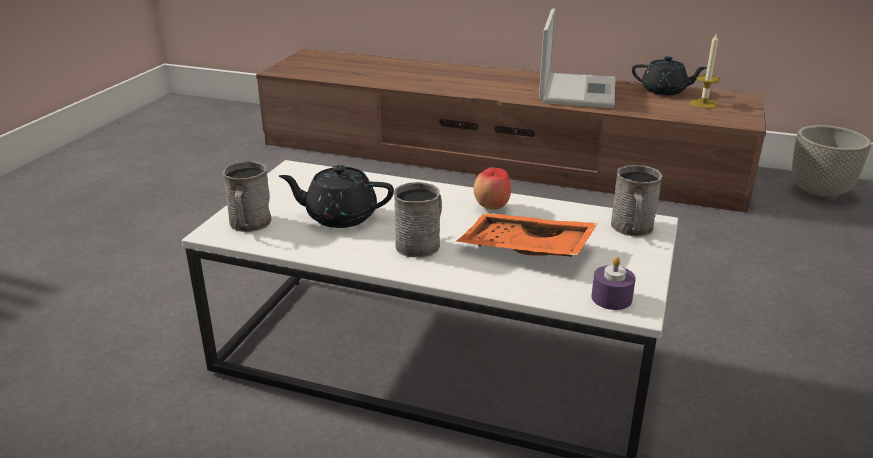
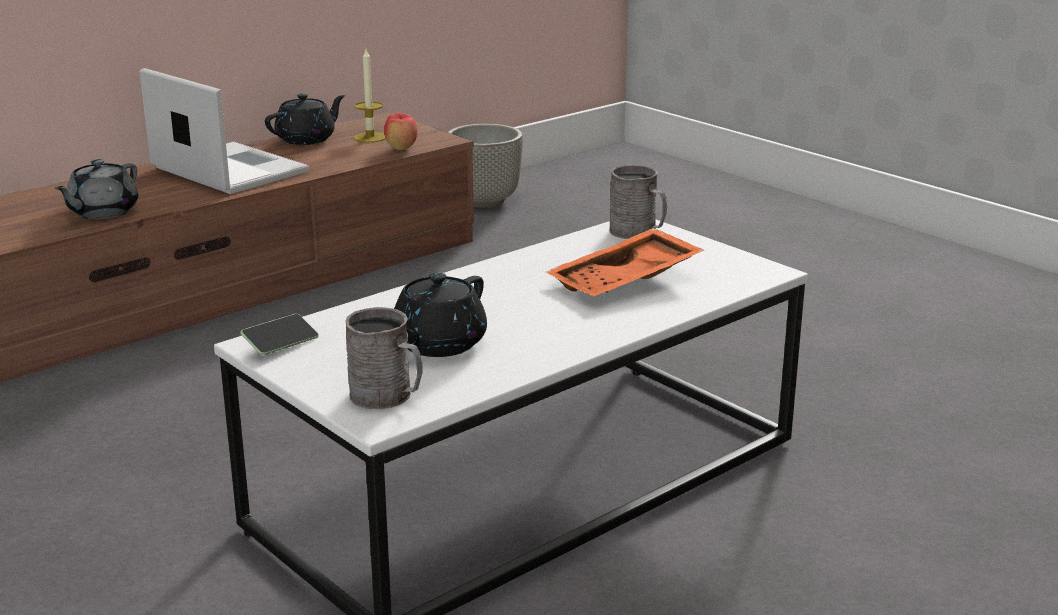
camera: 60 degrees left, 5 degrees down
grey mug [394,182,442,257] -> none
apple [473,168,511,210] -> apple moved to [384,113,417,150]
purple candle [591,257,636,310] -> none
none -> grey teapot [55,159,138,220]
none -> phone [240,314,319,355]

